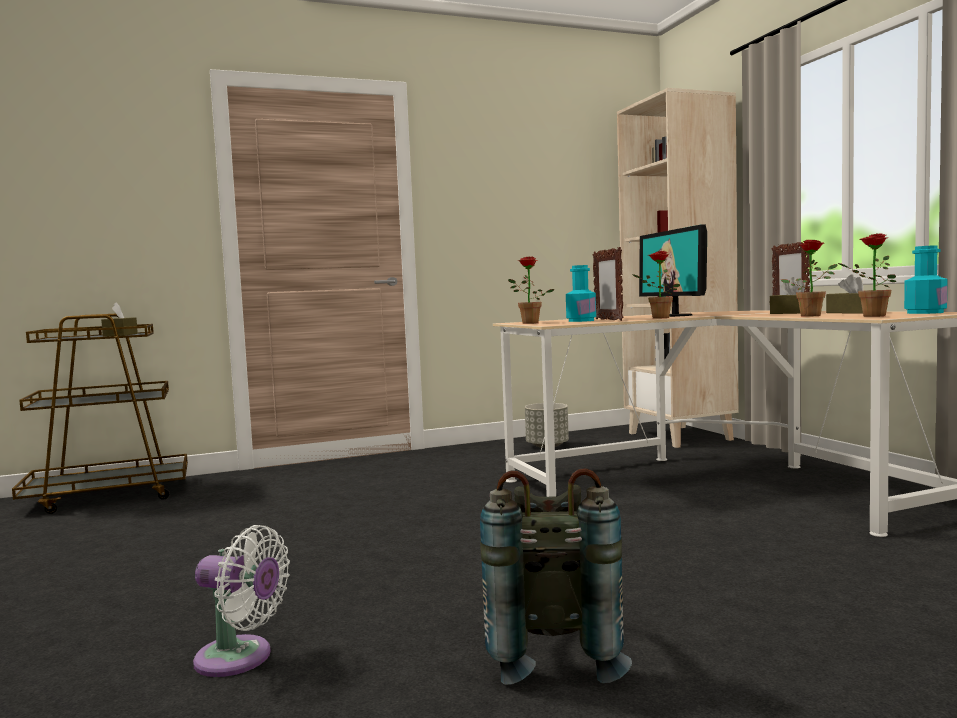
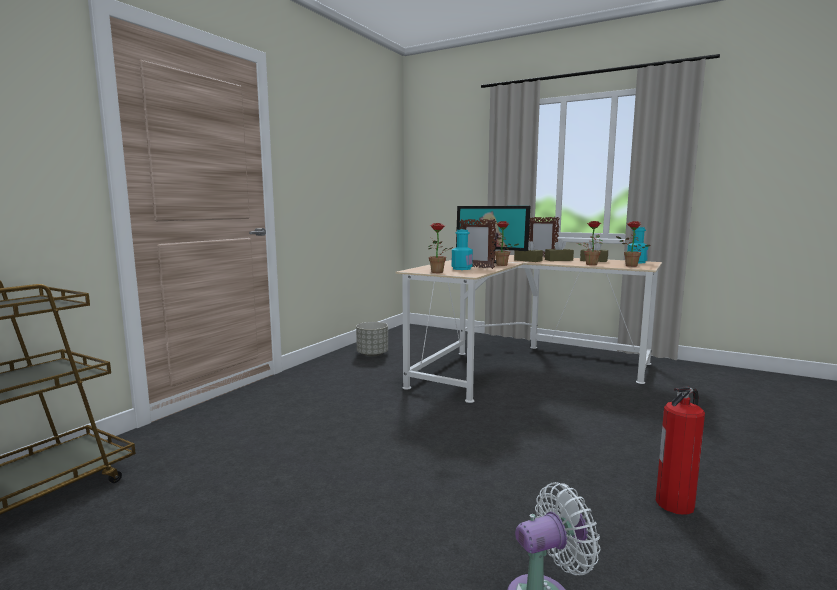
camera: 40 degrees left, 5 degrees up
brown tissue box [101,302,138,337] -> brown tissue box moved to [514,241,543,262]
grey backpack [480,468,632,685] -> fire extinguisher [656,386,705,515]
beige bookcase [617,88,739,448] -> none

